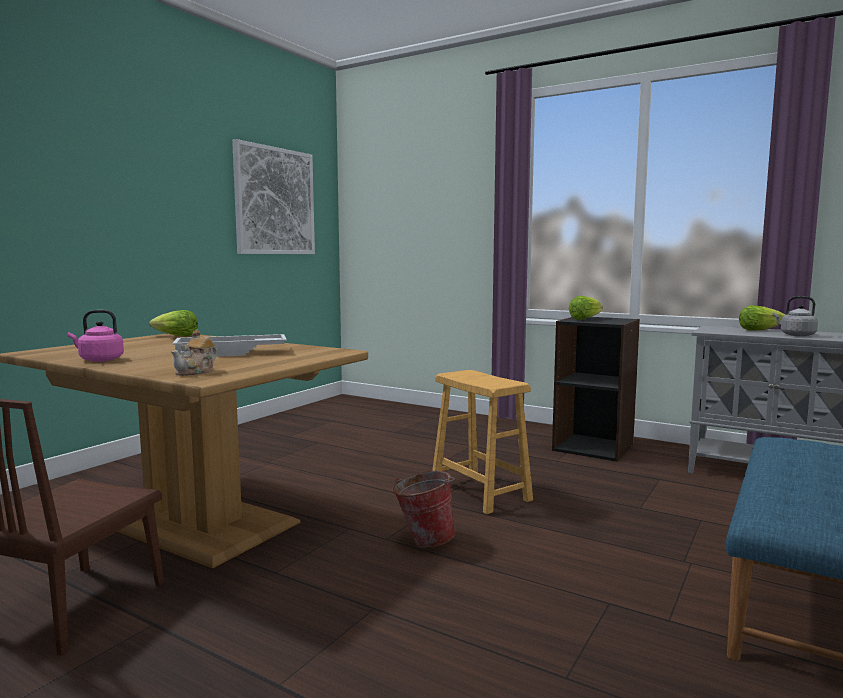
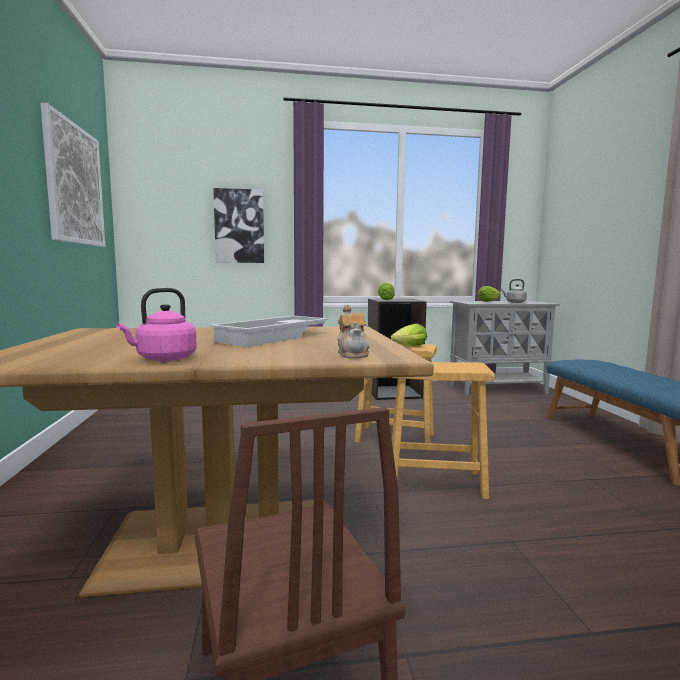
camera: 40 degrees left, 0 degrees up
lettuce [149,310,198,337] -> lettuce moved to [391,324,427,347]
bucket [393,471,456,548] -> brown stool [392,362,495,499]
none -> picture [213,188,264,263]

